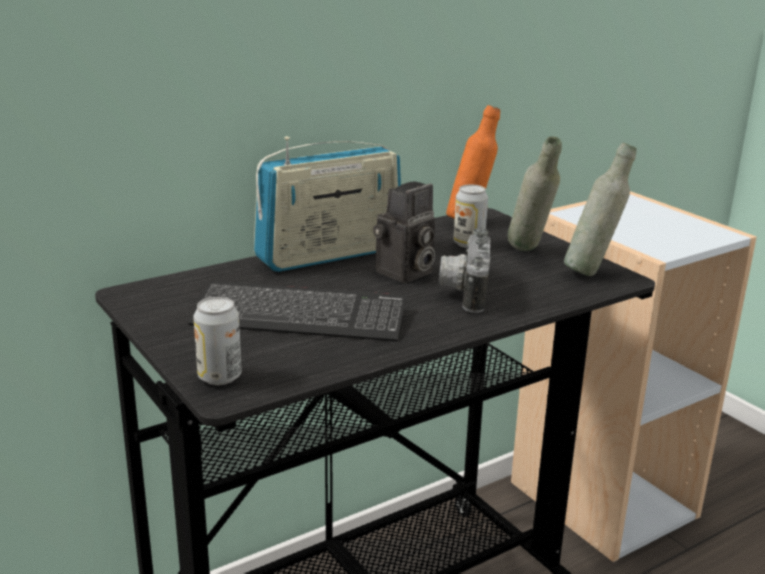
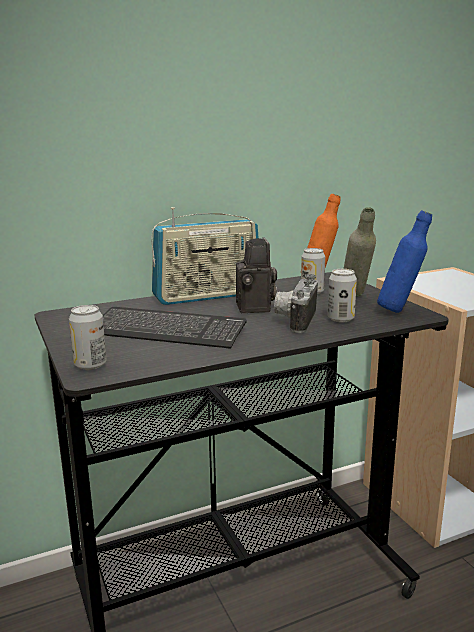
camera: 10 degrees right, 5 degrees down
camera [373,181,435,283] -> camera turned 60 degrees counterclockwise [236,238,277,313]
grey bottle [564,142,637,276] -> blue bottle [377,210,432,313]
none -> can [328,269,357,322]

